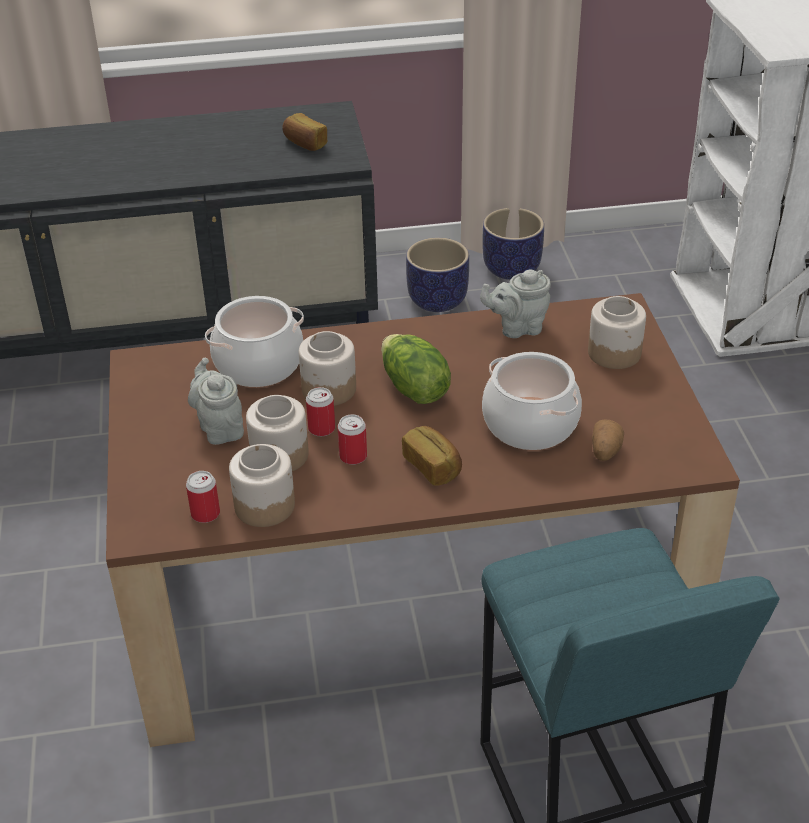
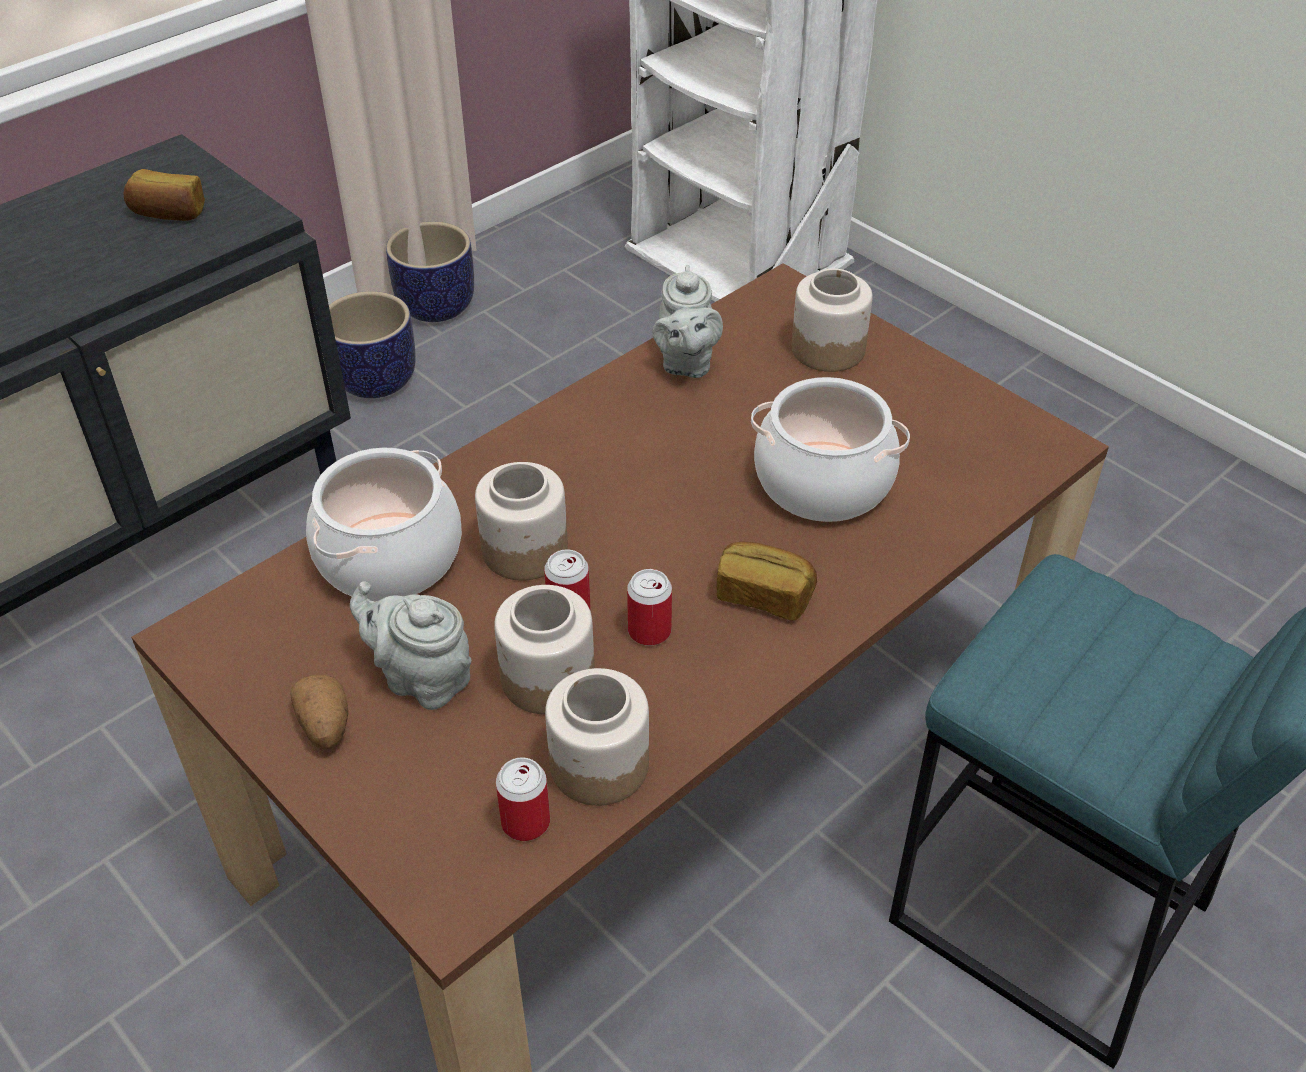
camera: 35 degrees left, 5 degrees up
lettuce [381,334,451,404] -> none
grey teapot [480,269,551,338] -> grey teapot turned 45 degrees counterclockwise [652,265,723,378]
potato [592,419,624,461] -> potato moved to [291,675,348,749]

